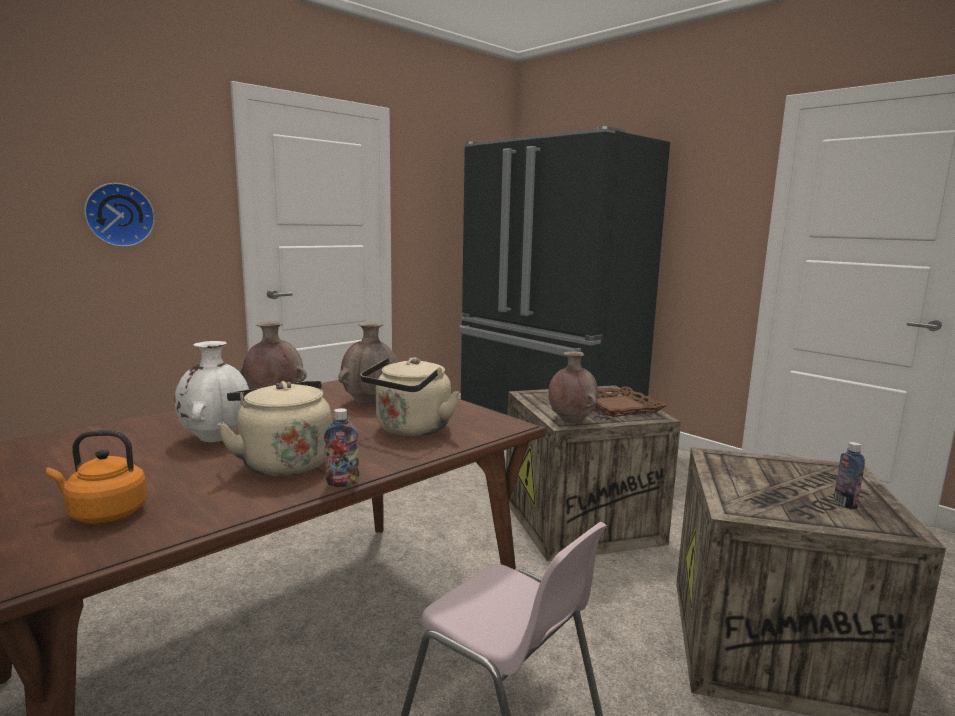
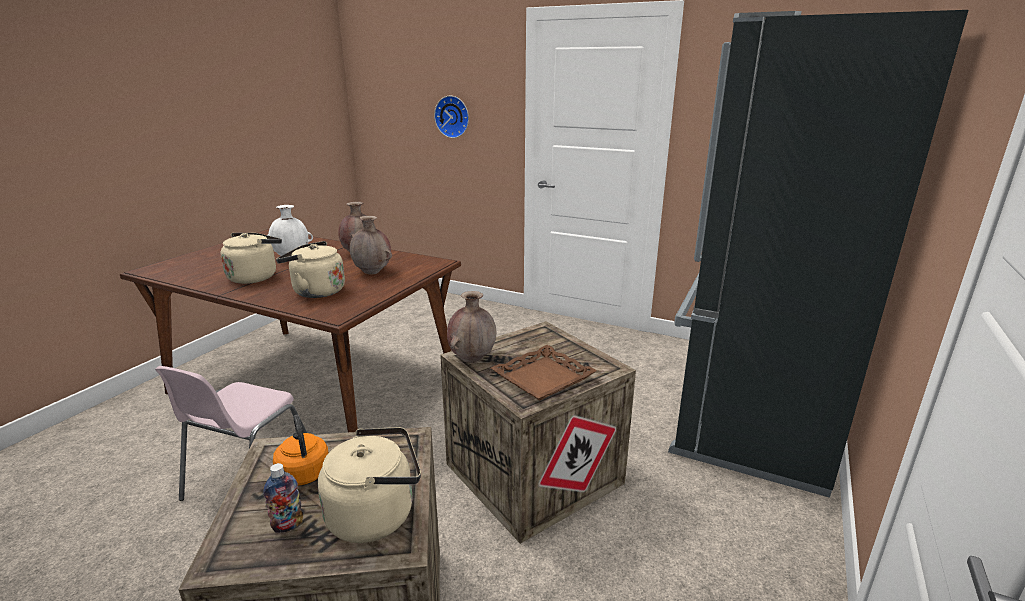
camera: 70 degrees right, 10 degrees up
orange kettle [46,430,147,524] -> orange kettle moved to [273,415,329,486]
bottle [324,408,359,487] -> none
none -> beige kettle [317,427,421,543]

